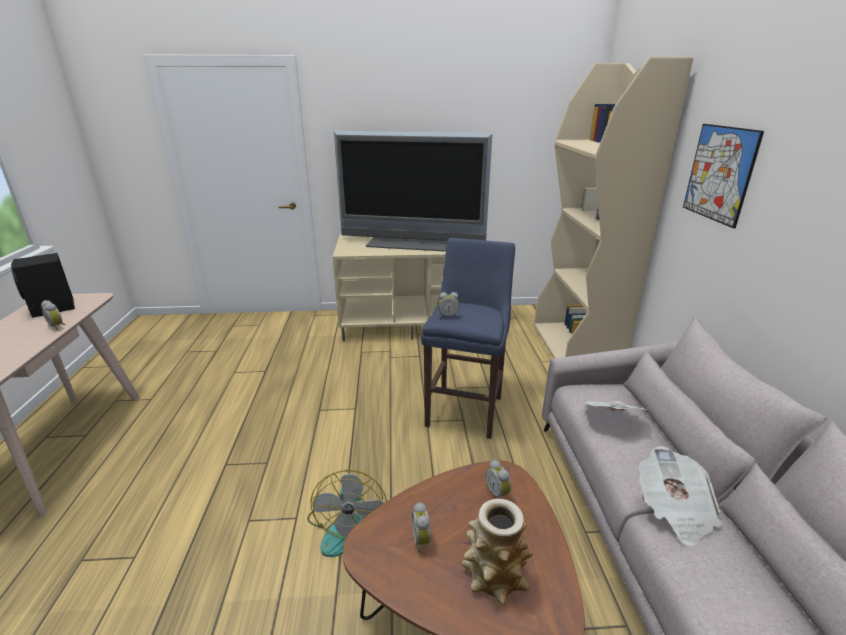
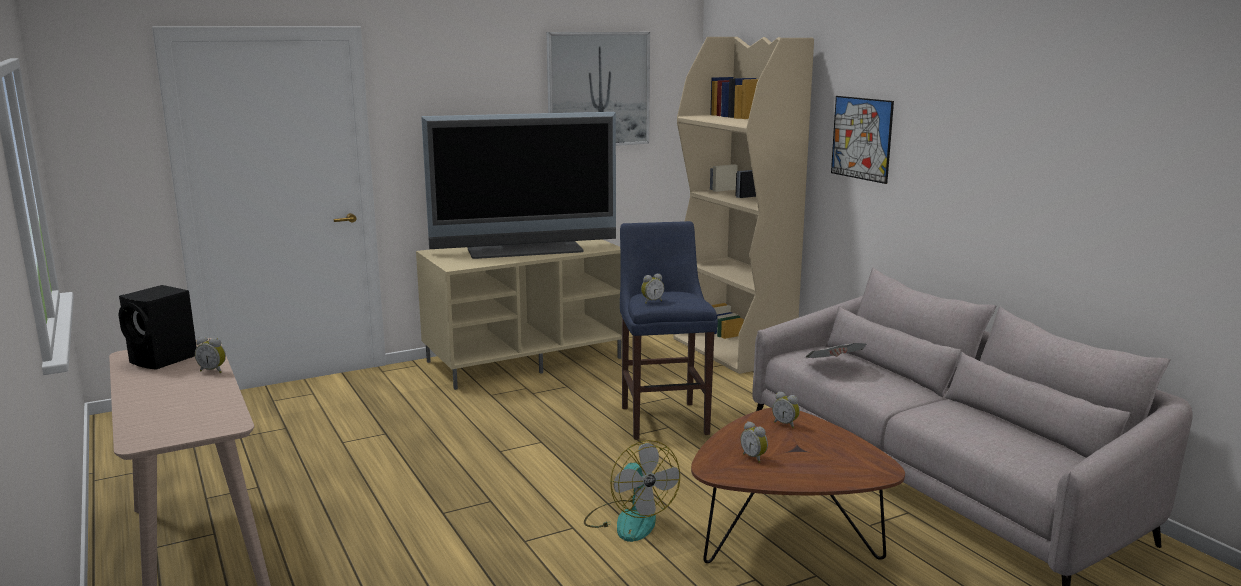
camera: 25 degrees left, 10 degrees down
vase [461,499,533,605] -> none
newspaper [639,446,723,547] -> none
none -> picture [546,32,650,146]

